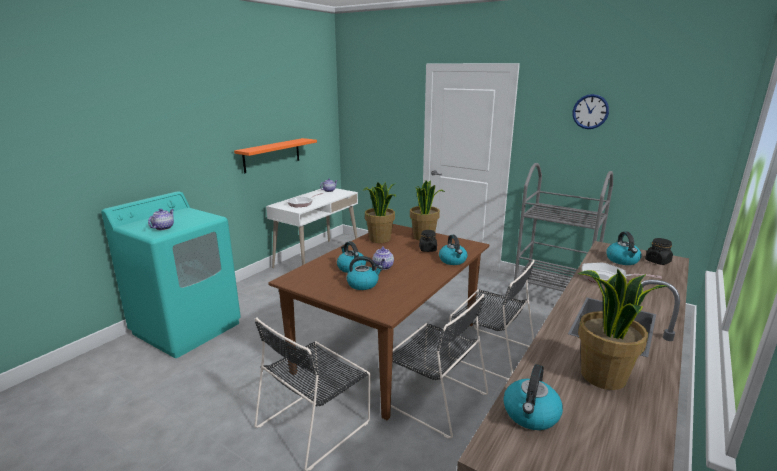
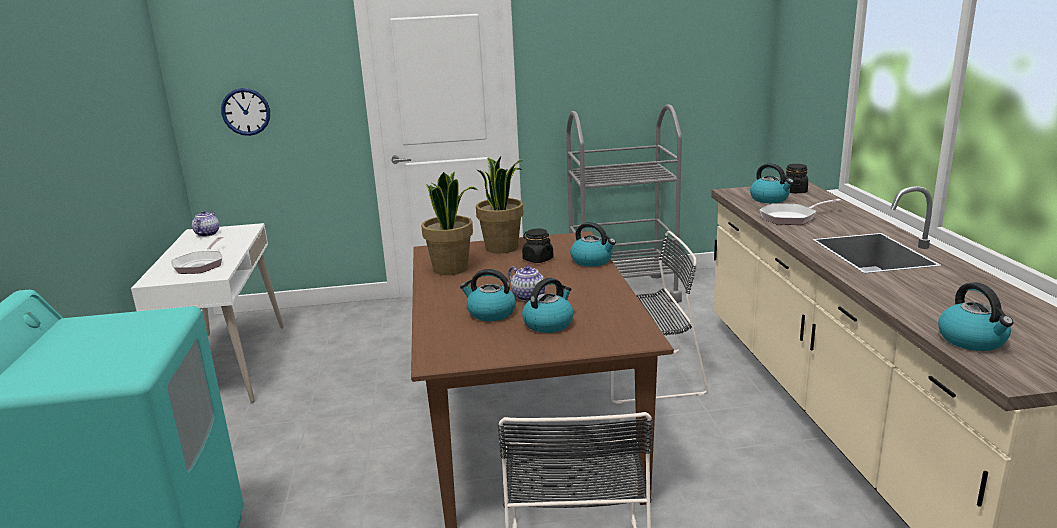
camera: 40 degrees left, 0 degrees up
teapot [148,209,174,230] -> none
orange shelf [234,138,317,173] -> none
black chair [391,294,488,439] -> none
wall clock [573,94,609,129] -> wall clock moved to [221,88,270,136]
potted plant [578,268,667,390] -> none

